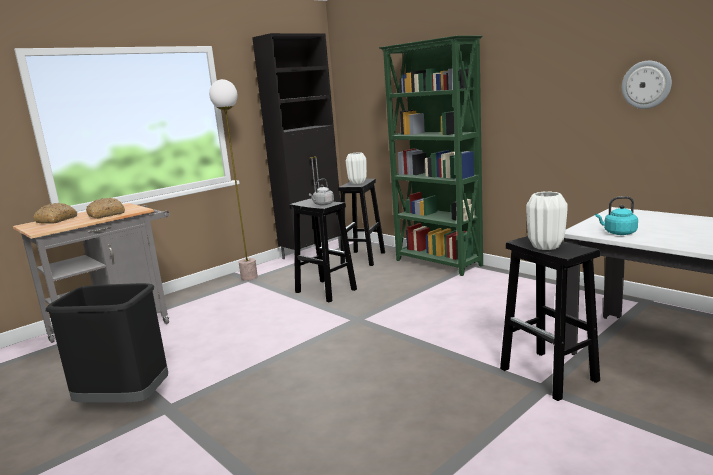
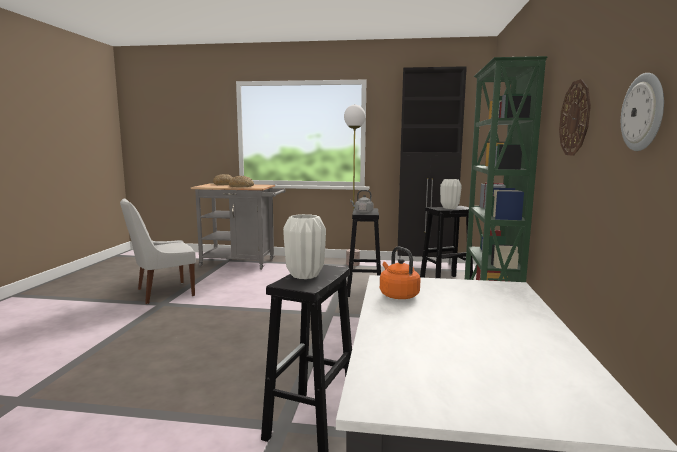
camera: 50 degrees right, 5 degrees down
black trash can [46,283,168,403] -> white chair [120,198,196,304]
turquoise kettle [595,196,638,235] -> orange kettle [380,247,421,299]
none -> wall clock [559,79,591,156]

